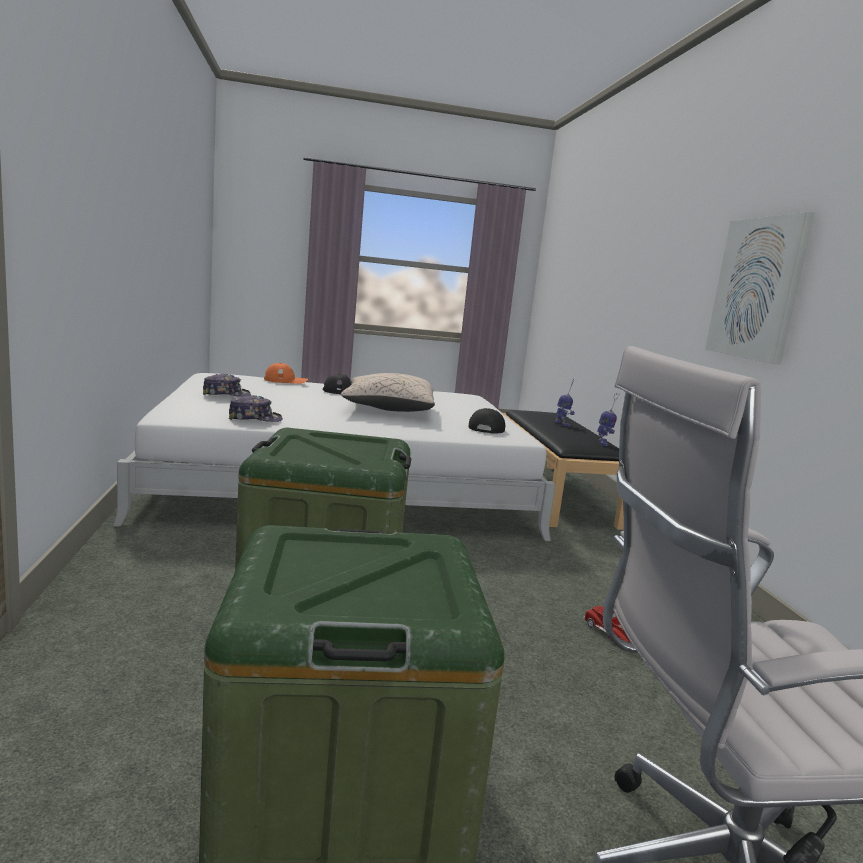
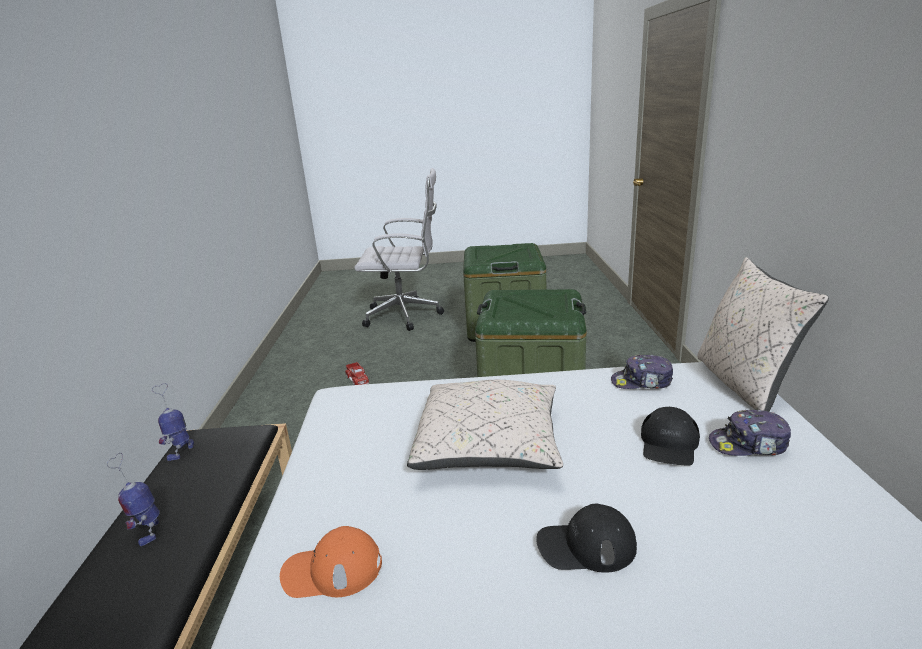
camera: 170 degrees left, 10 degrees up
orange cap [264,363,308,384] -> orange cap moved to [280,526,382,598]
black cap [468,408,505,434] -> black cap moved to [641,407,700,466]
picture [705,212,814,364] -> none
none -> beige pillow [697,257,829,412]

